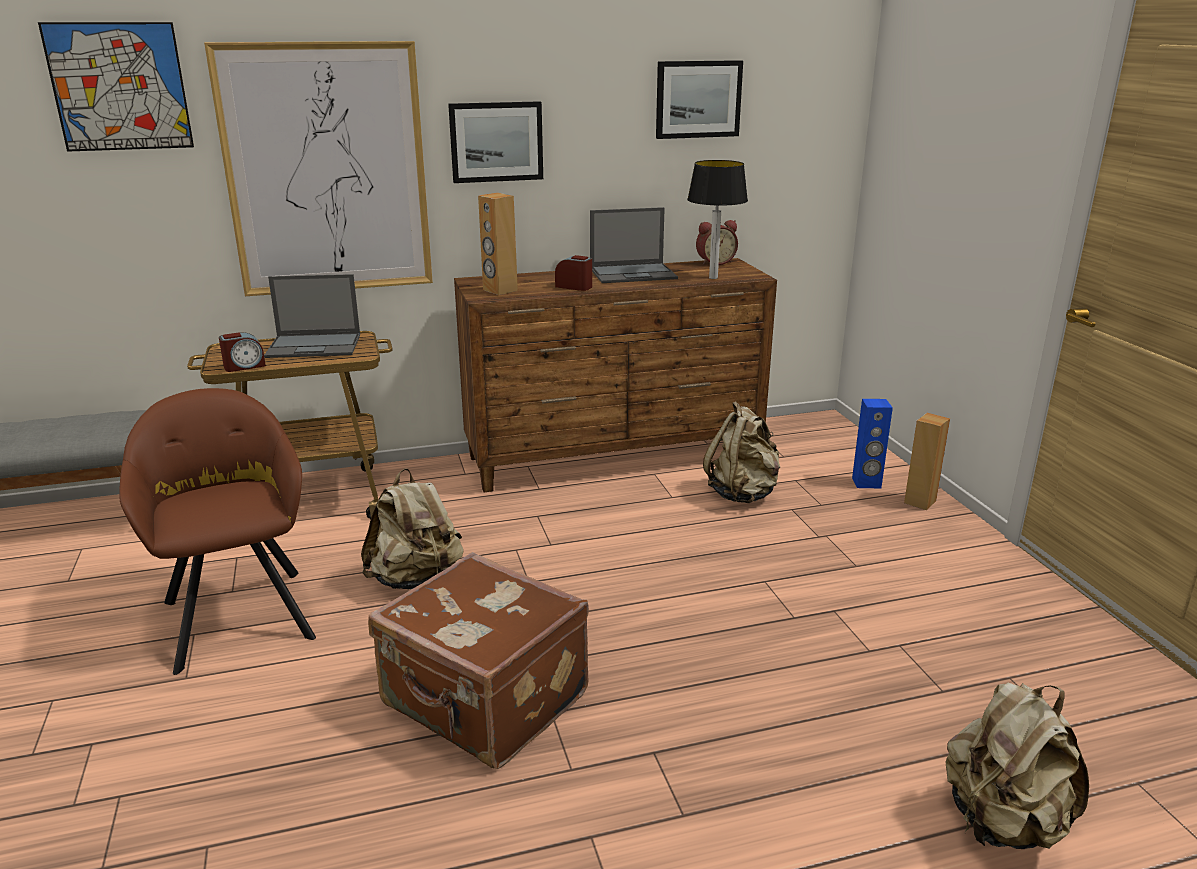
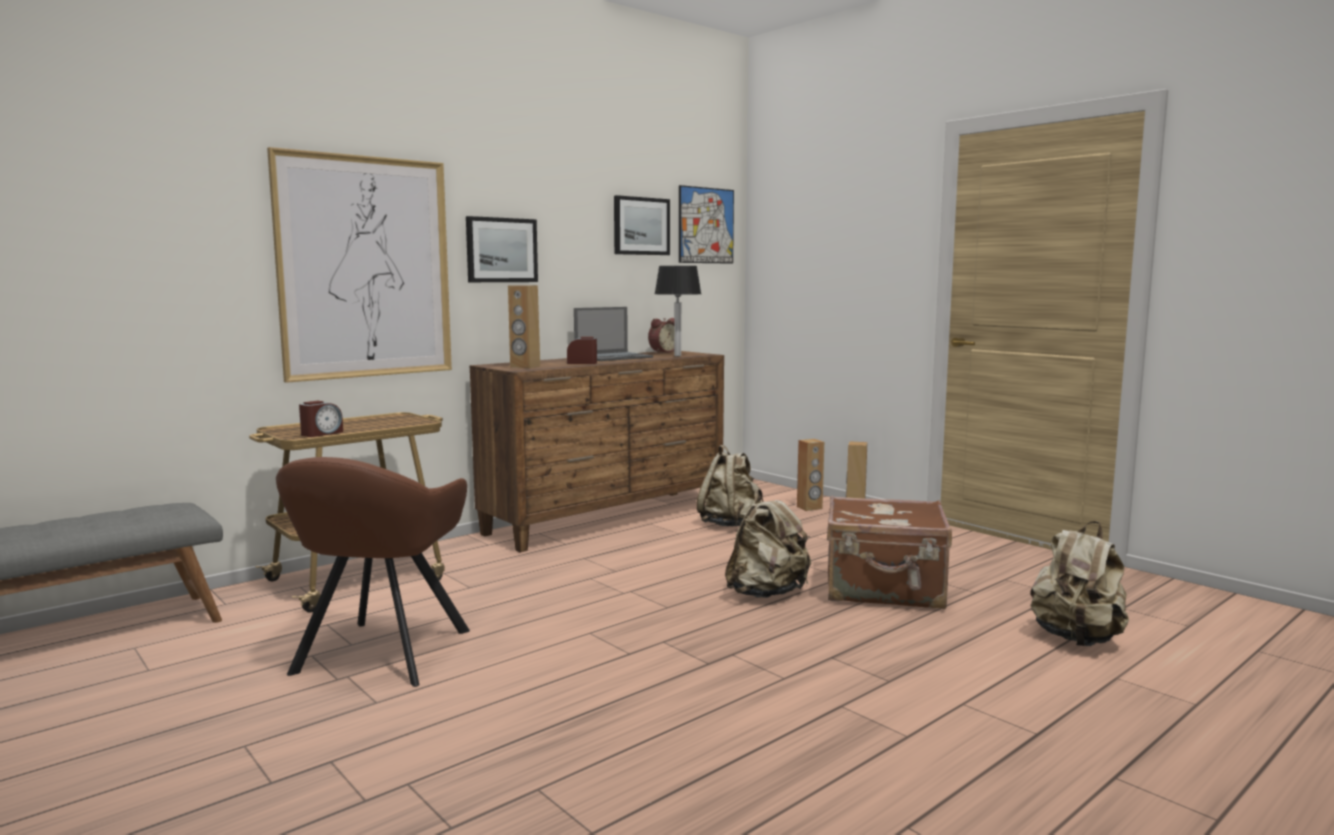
camera: 25 degrees left, 15 degrees down
picture [38,22,194,152] -> picture moved to [679,185,734,264]
brown armchair [119,388,316,675] -> brown armchair turned 120 degrees counterclockwise [276,457,470,687]
laptop [264,274,360,358] -> none
beige backpack [361,468,464,589] -> beige backpack moved to [725,489,811,598]
brown suitcase [368,552,589,769] -> brown suitcase moved to [827,496,952,609]
blue speaker [852,399,893,488] -> brown speaker [797,439,824,511]

